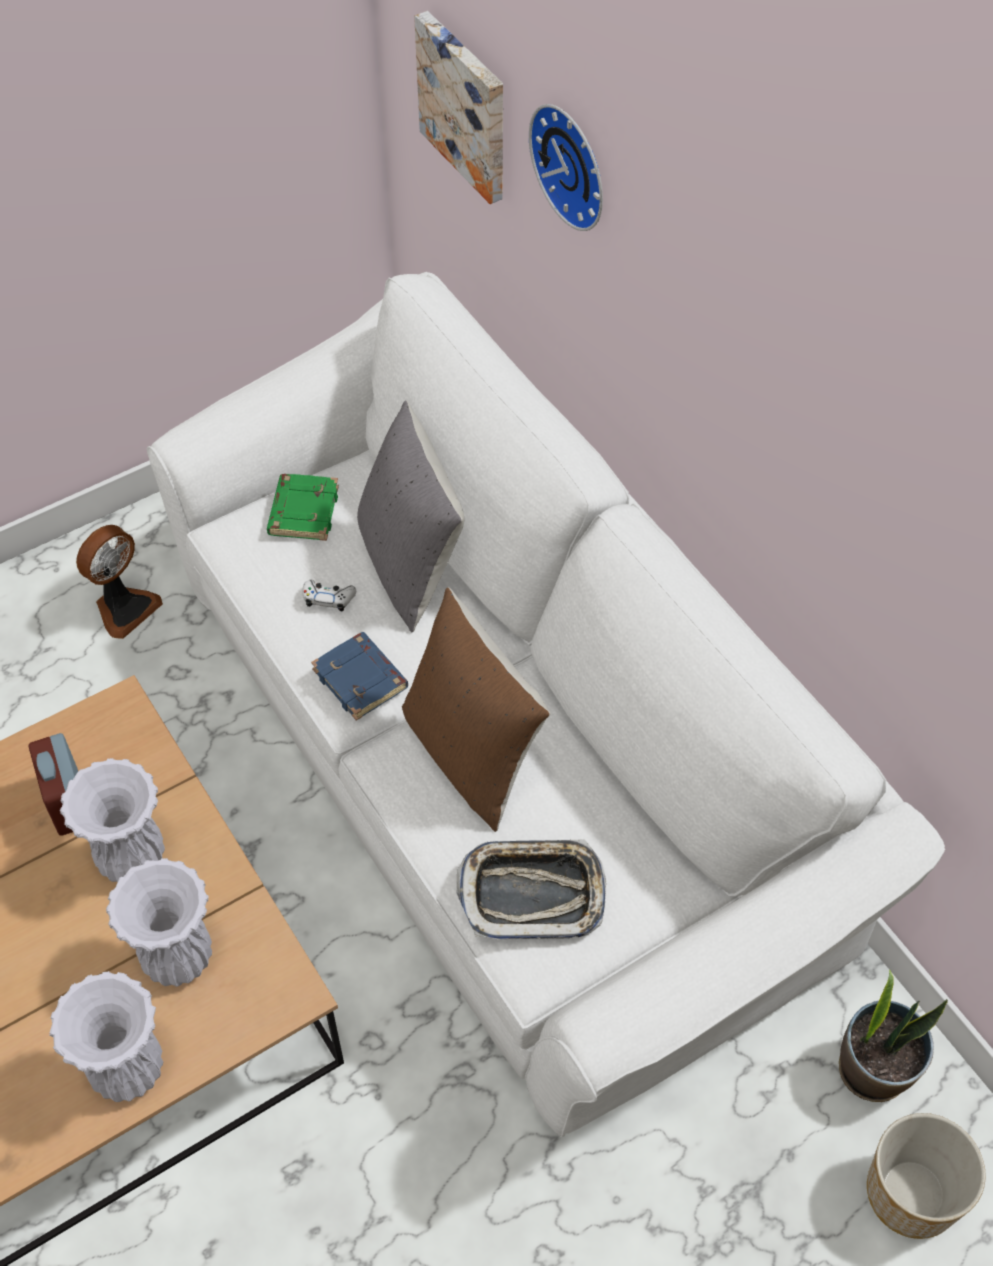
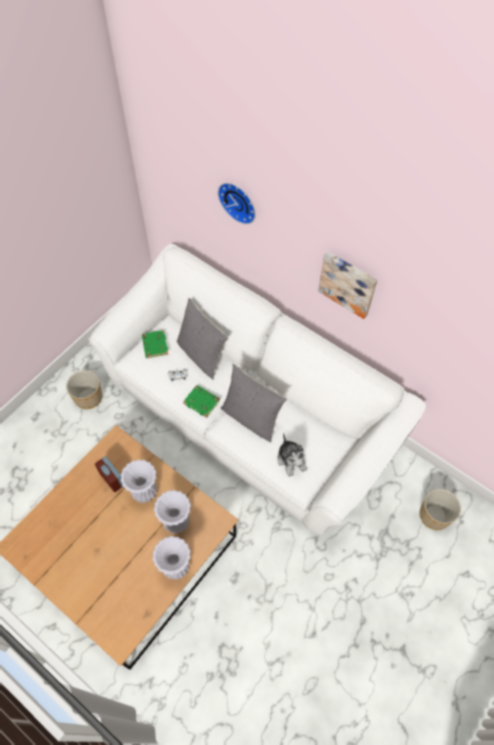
camera: 20 degrees left, 5 degrees up
fan [76,525,163,639] -> planter [66,370,102,409]
blue book [311,632,408,721] -> green book [183,385,220,418]
brown pillow [402,587,550,832] -> grey pillow [221,364,287,443]
picture [414,11,503,204] -> picture moved to [318,251,378,319]
tray [456,839,606,940] -> plush toy [277,433,307,477]
potted plant [839,969,948,1102] -> none

